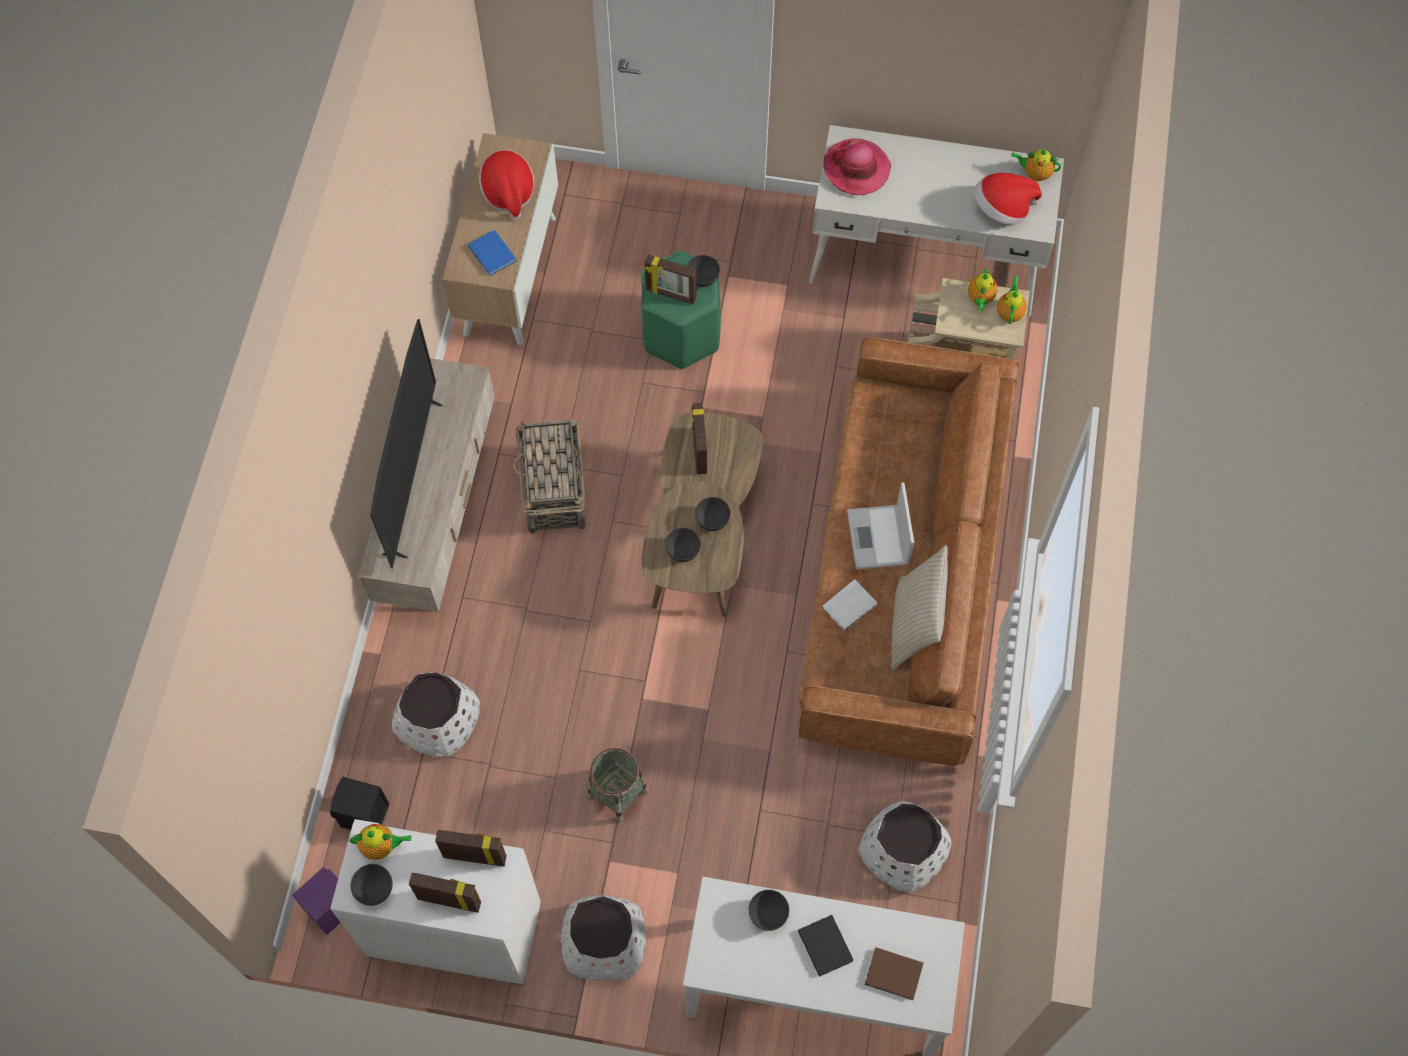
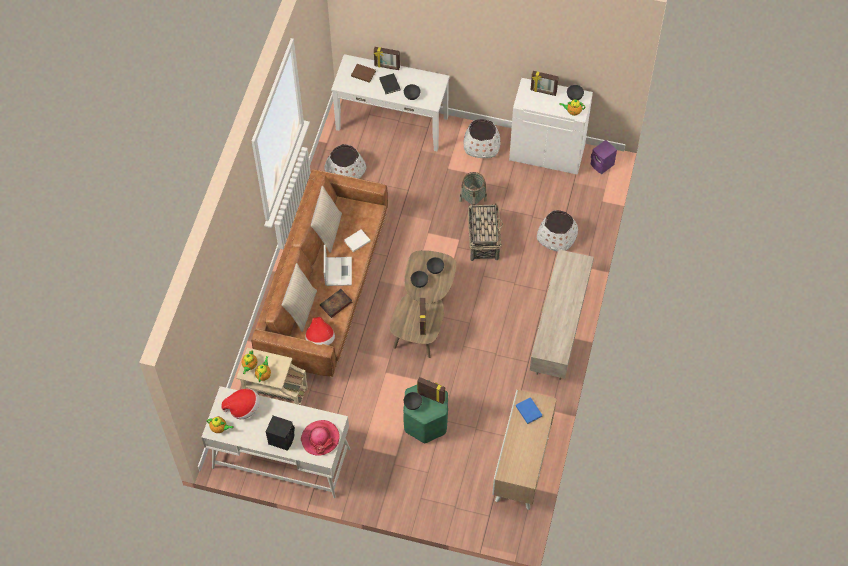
camera: 175 degrees left, 5 degrees down
black speaker [330,777,389,830] -> black speaker moved to [266,416,295,451]
television [370,319,443,569] -> none
picture frame [435,830,507,867] -> picture frame moved to [374,47,400,70]
hat [479,150,534,220] -> hat moved to [305,317,335,345]
basket [513,419,586,534] -> basket moved to [468,203,503,261]
none -> beige pillow [282,263,317,332]
none -> book [320,289,352,318]

